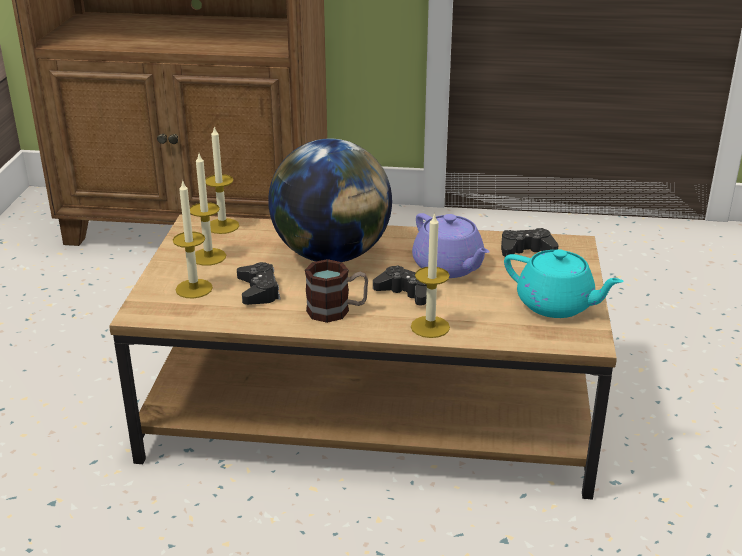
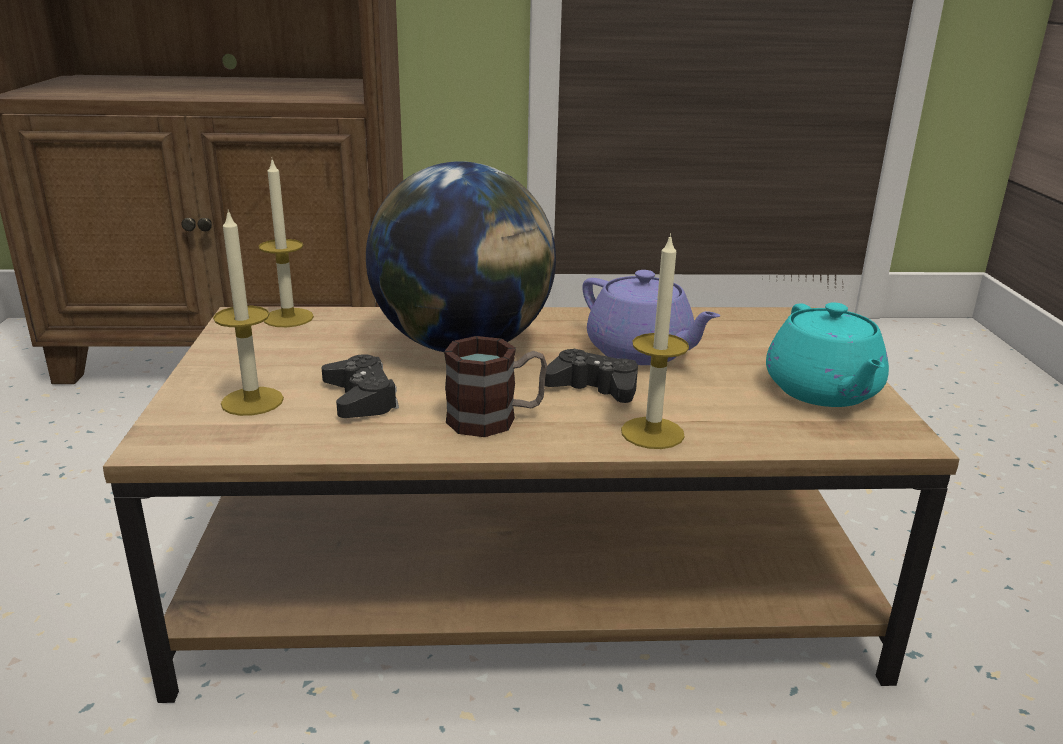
camera: 10 degrees left, 5 degrees down
candle [190,154,226,266] -> none
black game controller [501,228,558,257] -> none
turquoise teapot [504,249,624,318] -> turquoise teapot turned 60 degrees clockwise [766,303,889,407]

